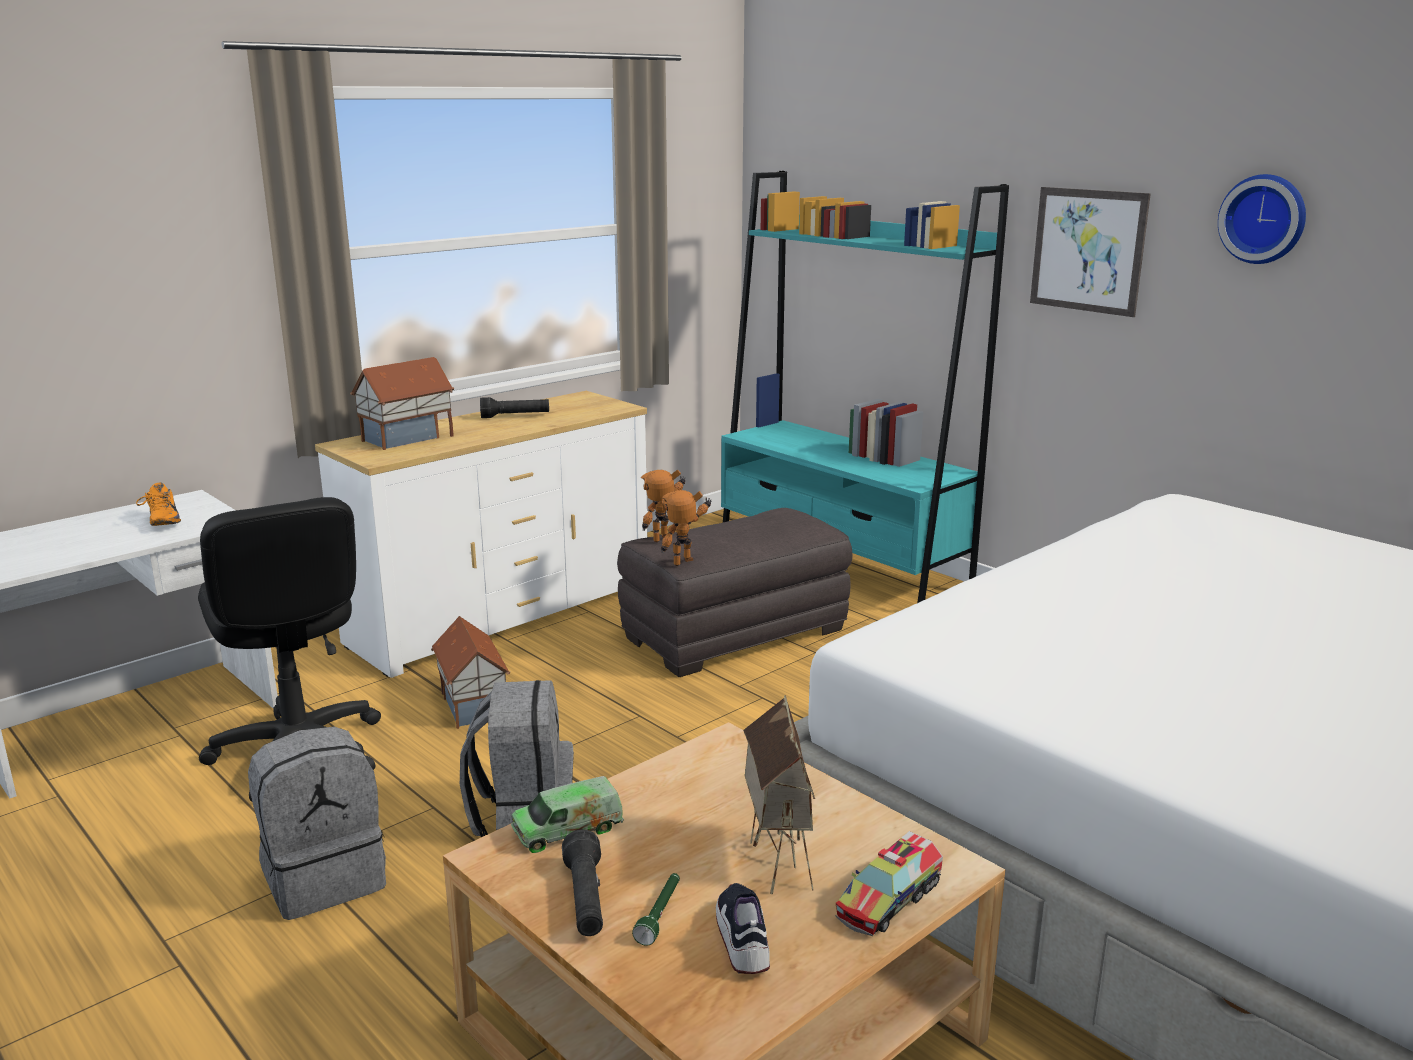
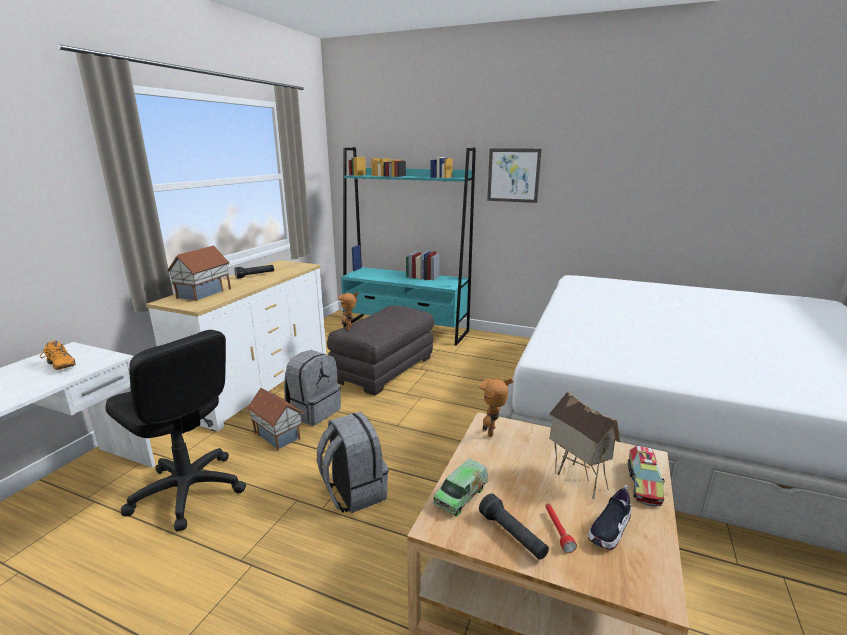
camera: 25 degrees left, 0 degrees up
grey backpack [248,727,386,920] -> grey backpack moved to [284,350,341,426]
green flashlight [632,873,680,946] -> red flashlight [546,504,577,553]
toy robot [661,490,712,566] -> toy robot moved to [479,378,514,437]
shoe [716,883,770,974] -> shoe turned 105 degrees counterclockwise [588,485,631,550]
wall clock [1218,174,1306,264] -> none

